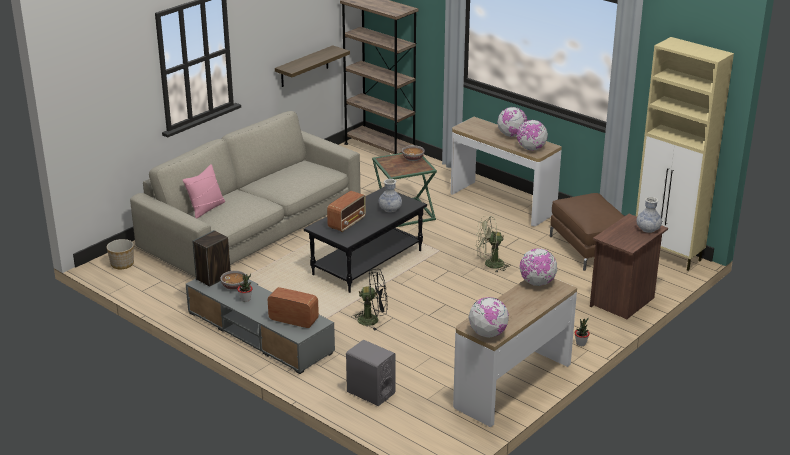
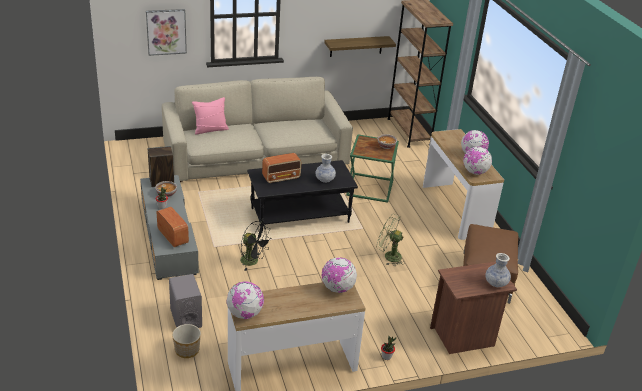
camera: 30 degrees right, 5 degrees up
planter [107,239,134,269] -> planter moved to [172,324,201,358]
beige cabinet [636,37,734,271] -> none
none -> picture [146,9,187,56]

